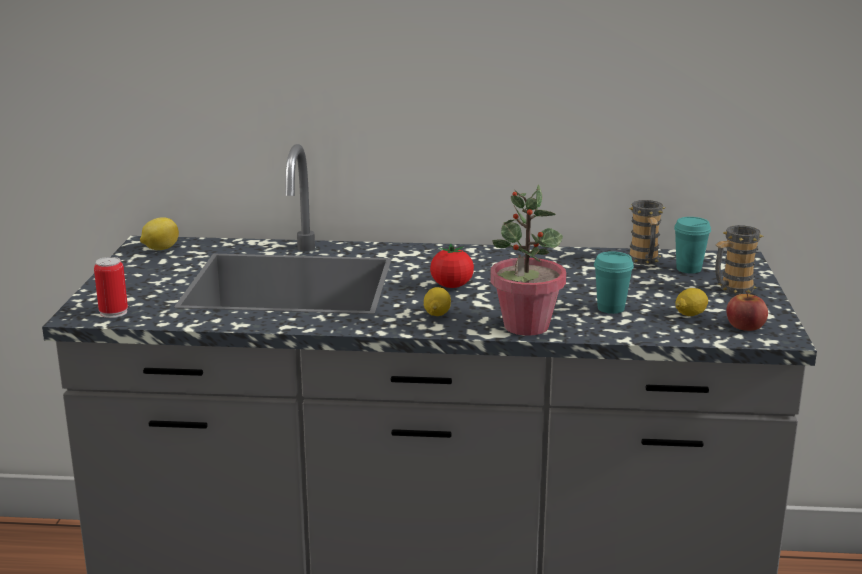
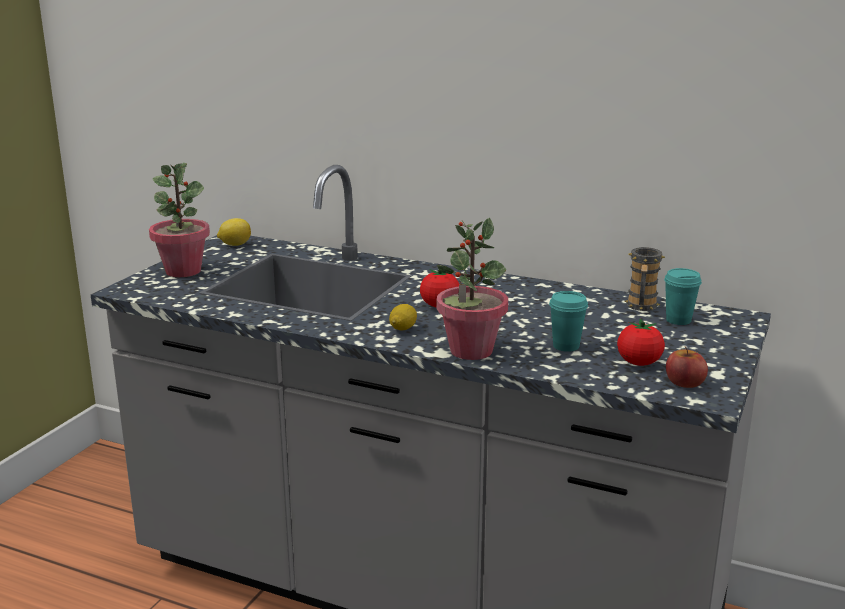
camera: 20 degrees right, 0 degrees up
can [94,257,128,318] -> none
lemon [675,288,708,316] -> tomato [617,319,665,366]
mug [715,225,764,295] -> none
none -> potted plant [149,163,210,277]

